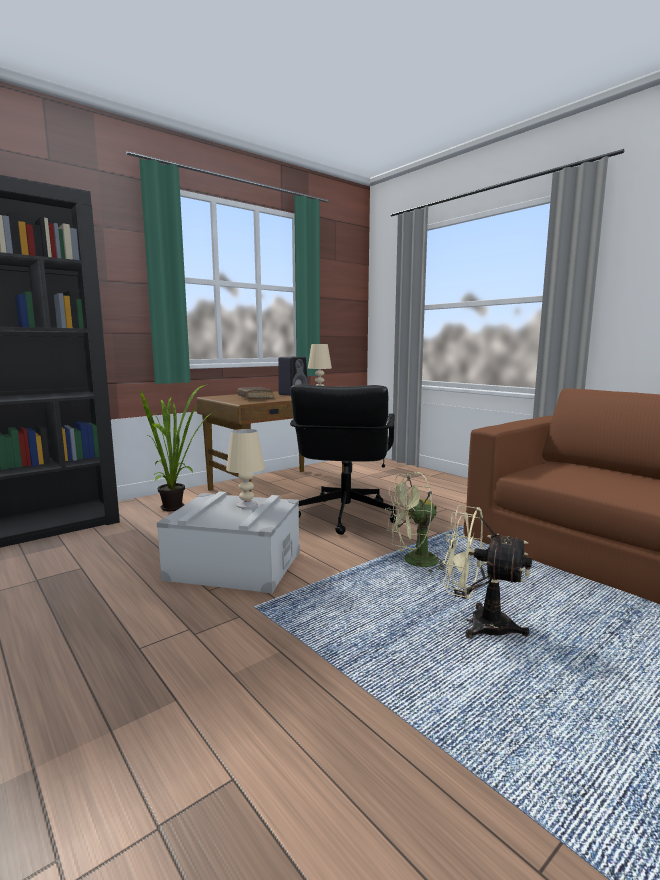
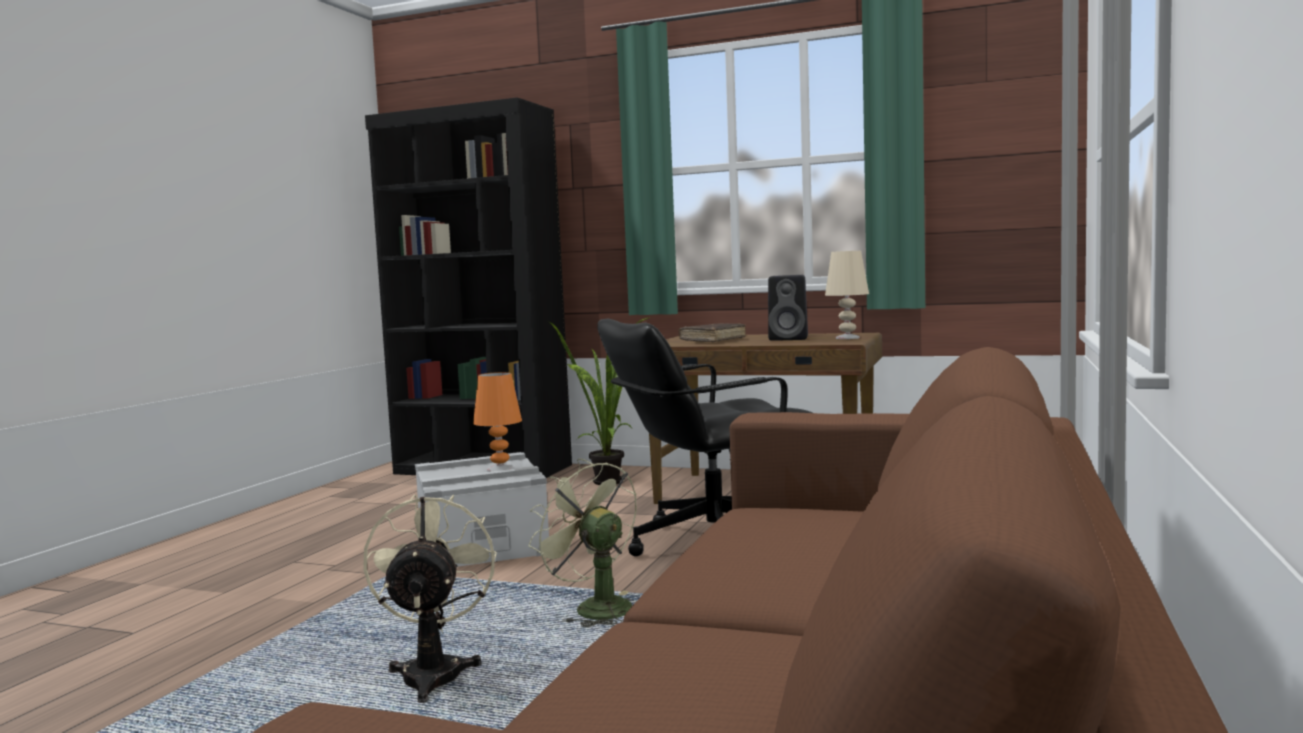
camera: 60 degrees right, 5 degrees down
beige table lamp [226,429,265,508] -> orange table lamp [473,372,522,472]

